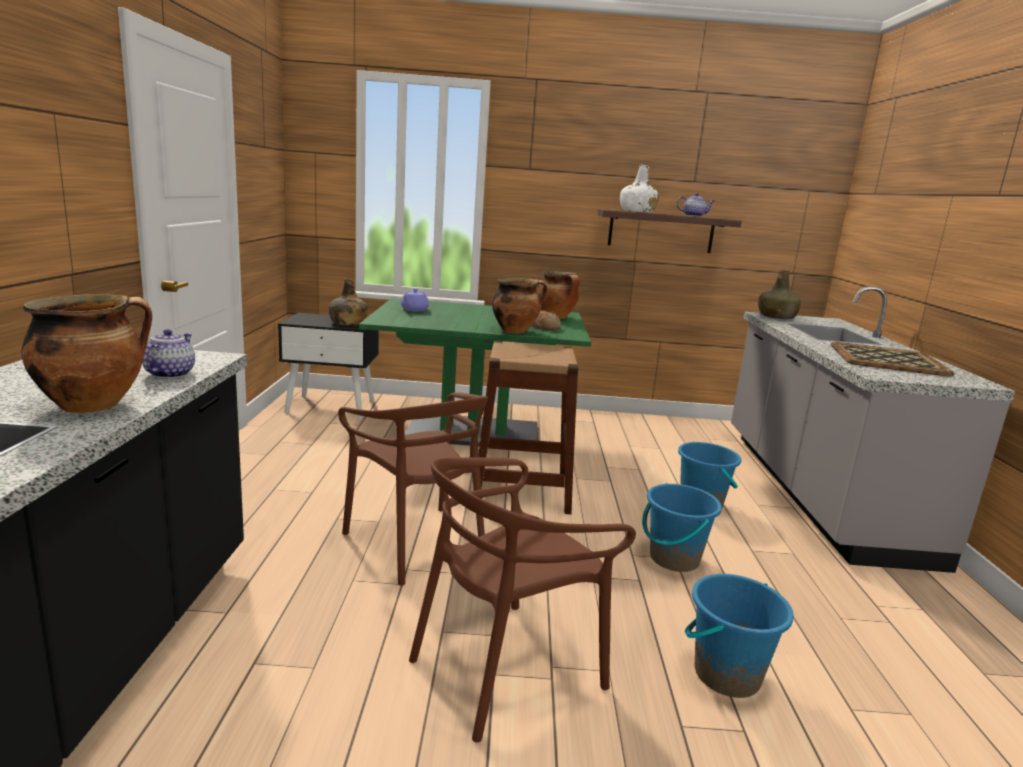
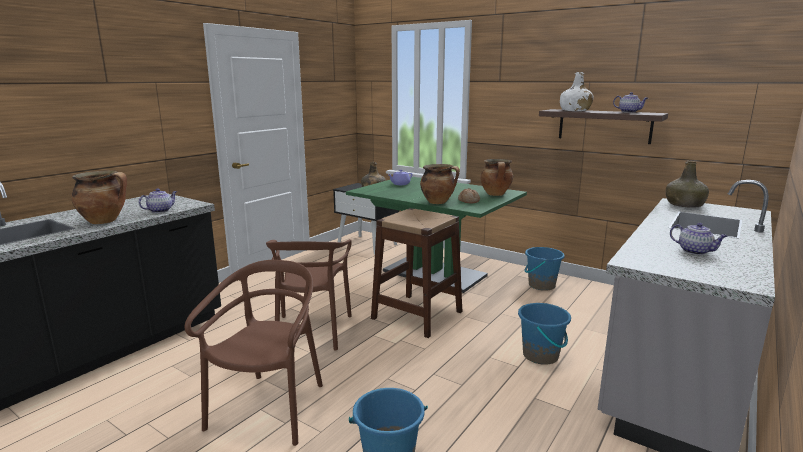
camera: 35 degrees right, 0 degrees up
brown chair [409,457,636,743] -> brown chair turned 105 degrees clockwise [184,260,323,446]
blue bucket [642,483,722,572] -> blue bucket moved to [524,247,565,291]
tray [831,342,954,376] -> teapot [670,223,728,255]

